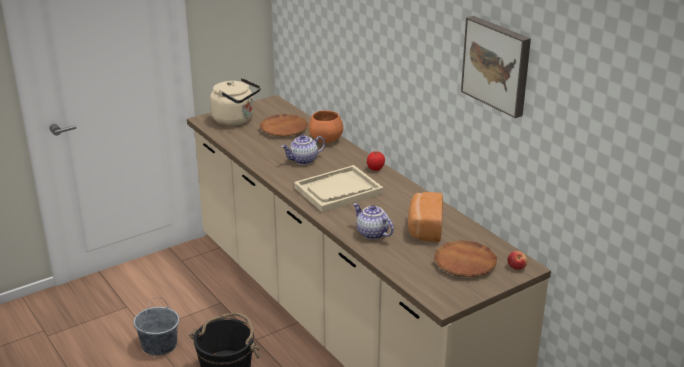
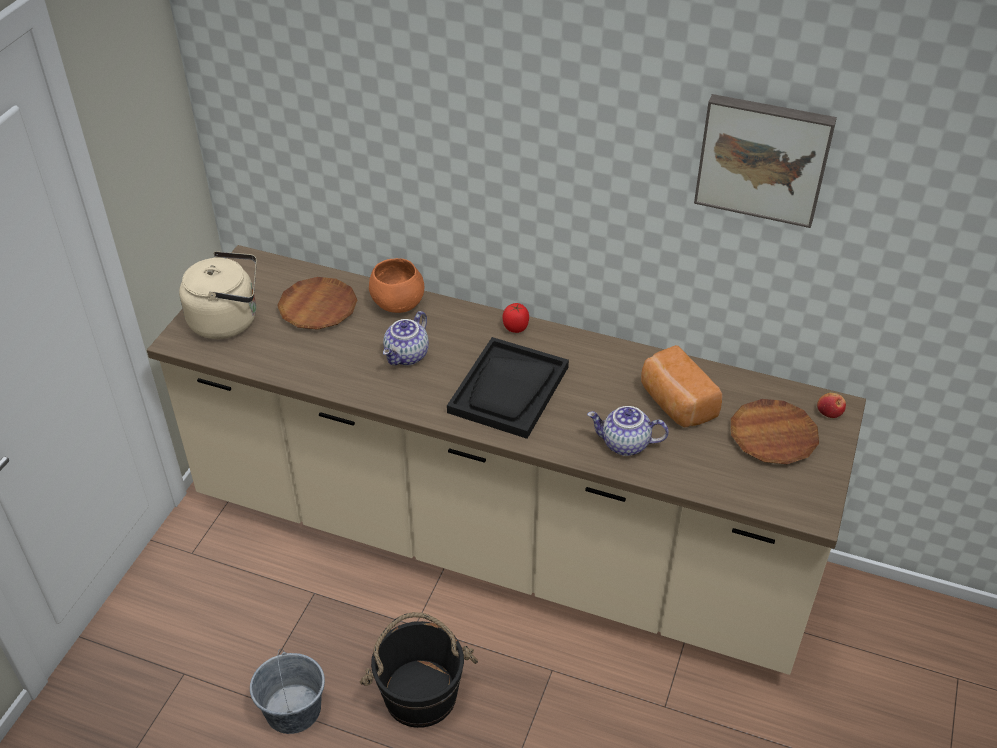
camera: 35 degrees left, 15 degrees up
beige tray [294,165,383,212] -> black tray [447,337,569,439]

